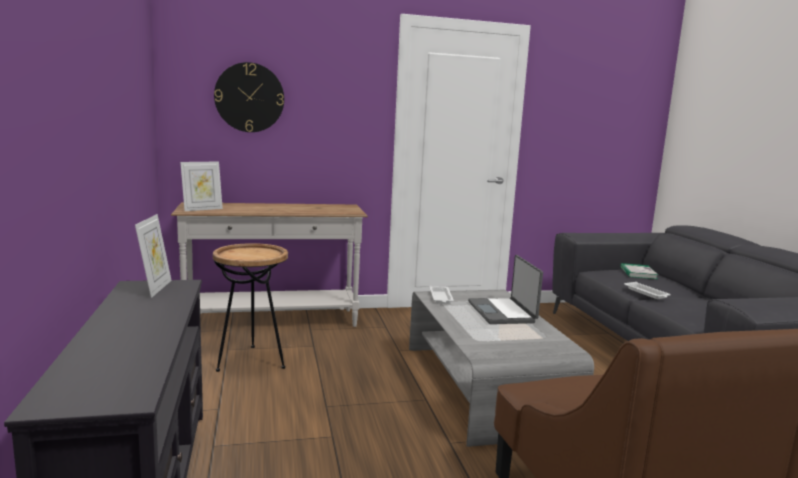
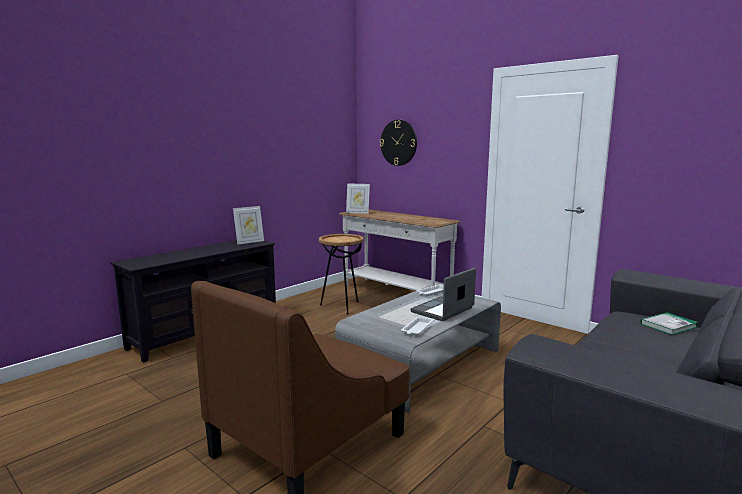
camera: 55 degrees right, 0 degrees up
white tray [624,282,671,299] -> white tray moved to [401,316,434,336]

